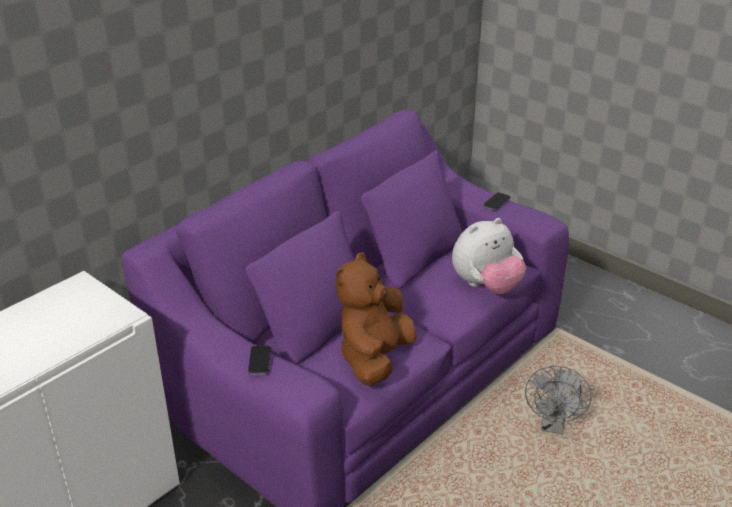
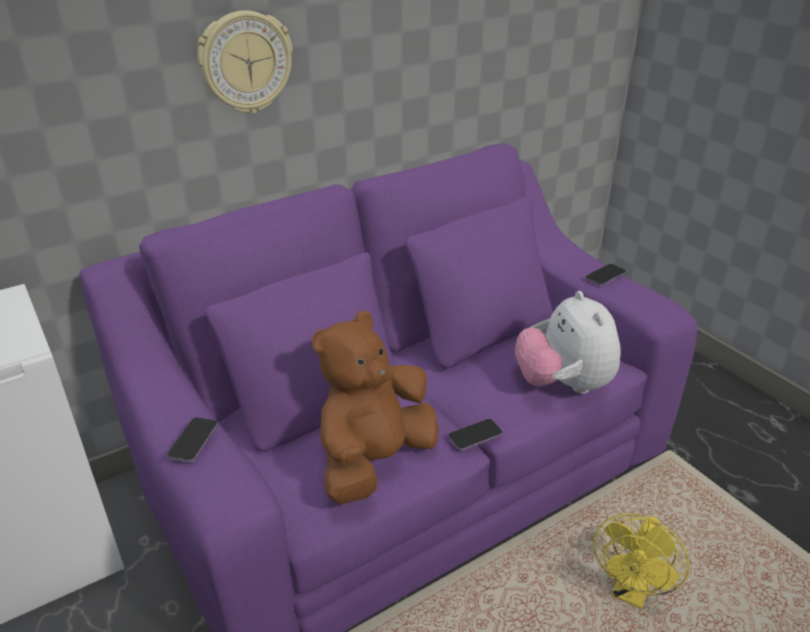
camera: 15 degrees right, 0 degrees up
plush toy [452,218,526,294] -> plush toy turned 90 degrees clockwise [515,291,621,394]
grey fan [525,366,592,435] -> yellow fan [593,514,690,609]
none -> wall clock [197,10,293,114]
none -> phone [448,419,502,451]

